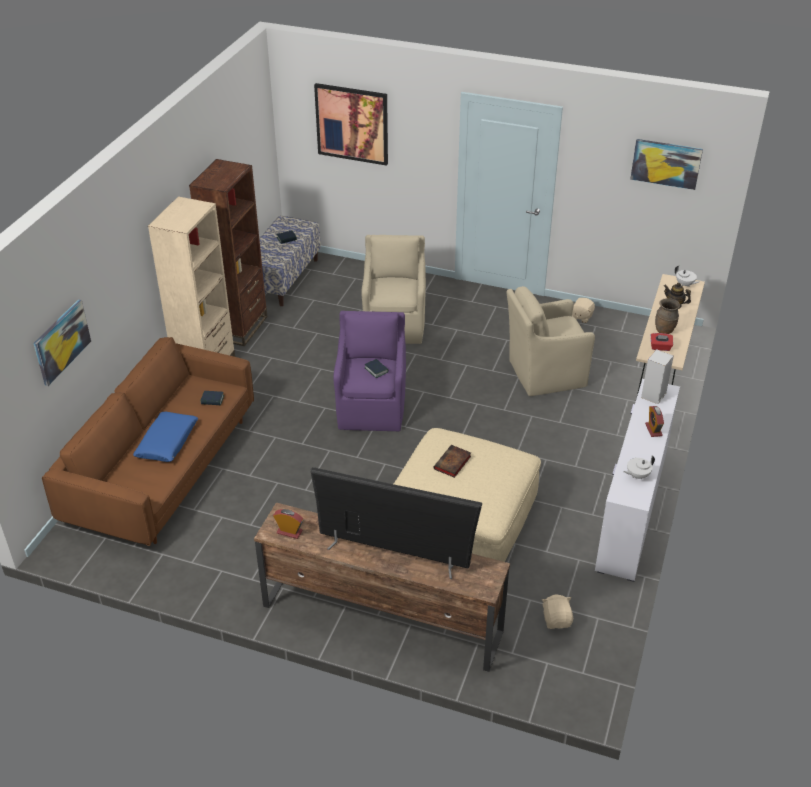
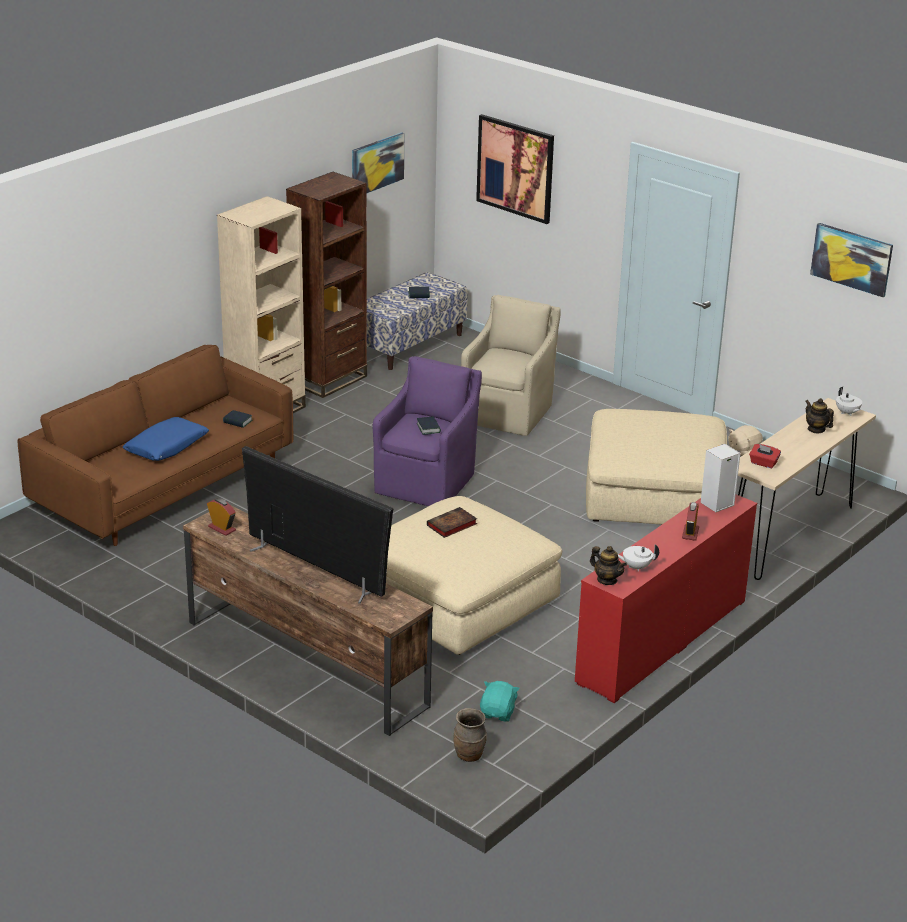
camera: 20 degrees right, 10 degrees down
picture [33,300,91,386] -> picture moved to [352,132,404,193]
beige armchair [507,286,595,396] -> beige ottoman [586,409,727,525]
beige plush toy [542,595,573,629] -> turquoise plush toy [480,681,520,722]
white dresser [595,379,680,582] -> red dresser [575,495,757,703]
brown vase [655,298,680,334] -> brown vase moved to [453,708,487,762]
none -> teapot [590,546,627,585]

